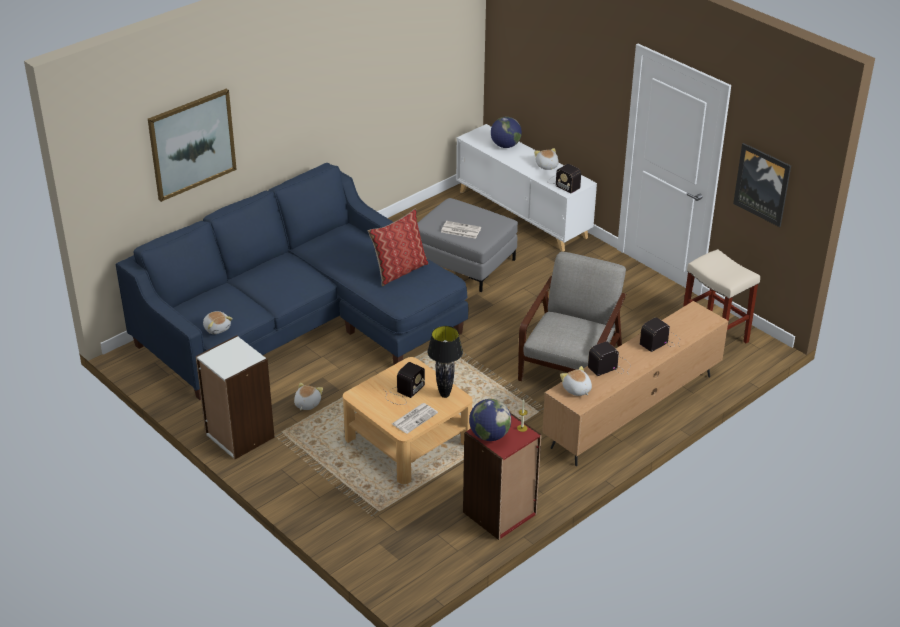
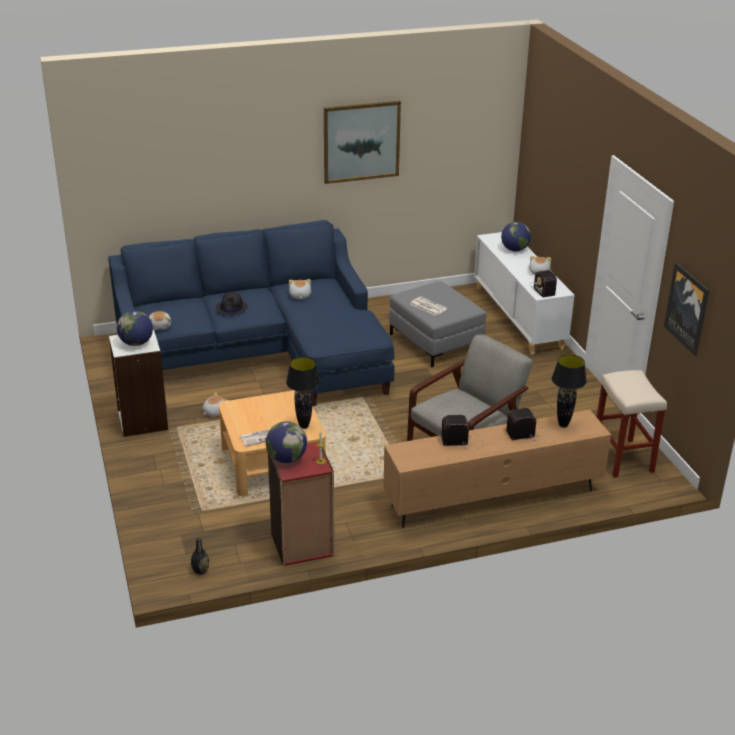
camera: 25 degrees right, 5 degrees down
picture [148,89,237,202] -> picture moved to [324,101,401,184]
pillow [368,208,429,286] -> none
radio [384,362,425,405] -> none
plush toy [560,366,592,396] -> plush toy moved to [289,279,311,299]
none -> globe [117,310,153,346]
none -> black vase [191,538,209,574]
none -> black hat [215,292,248,315]
none -> black table lamp [551,354,587,428]

